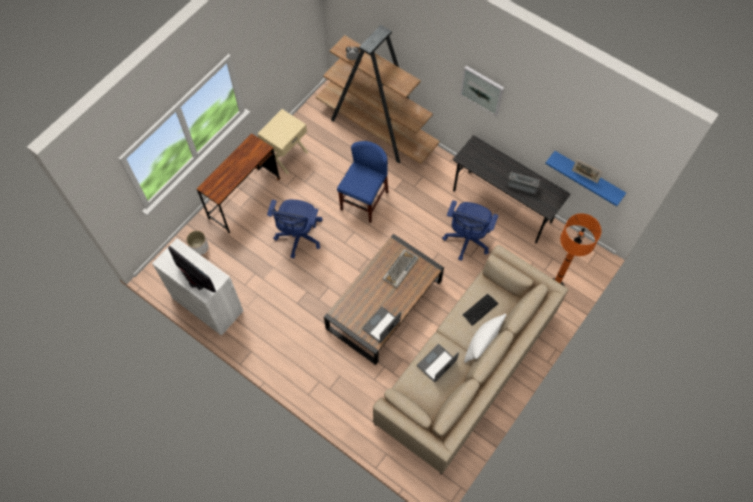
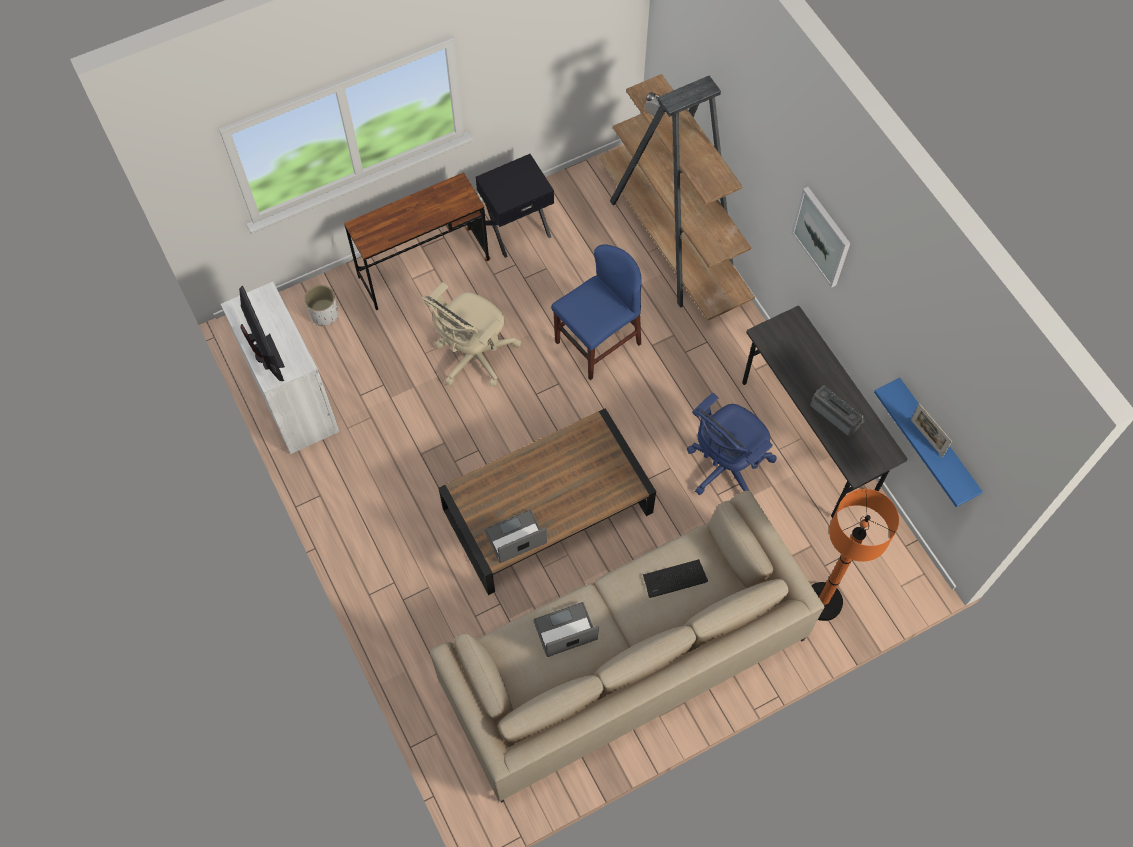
camera: 25 degrees right, 0 degrees up
beige nightstand [257,109,308,174] -> black nightstand [476,154,554,258]
blue office chair [267,200,323,259] -> beige office chair [422,282,521,387]
keyboard [382,249,419,288] -> none
white pillow [464,314,506,363] -> none

